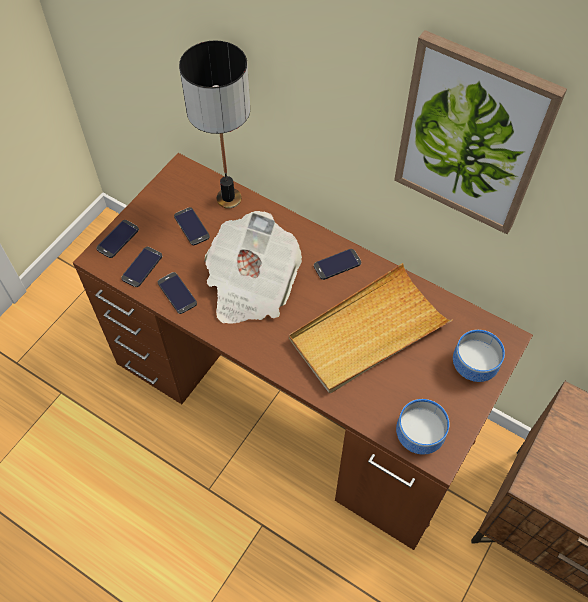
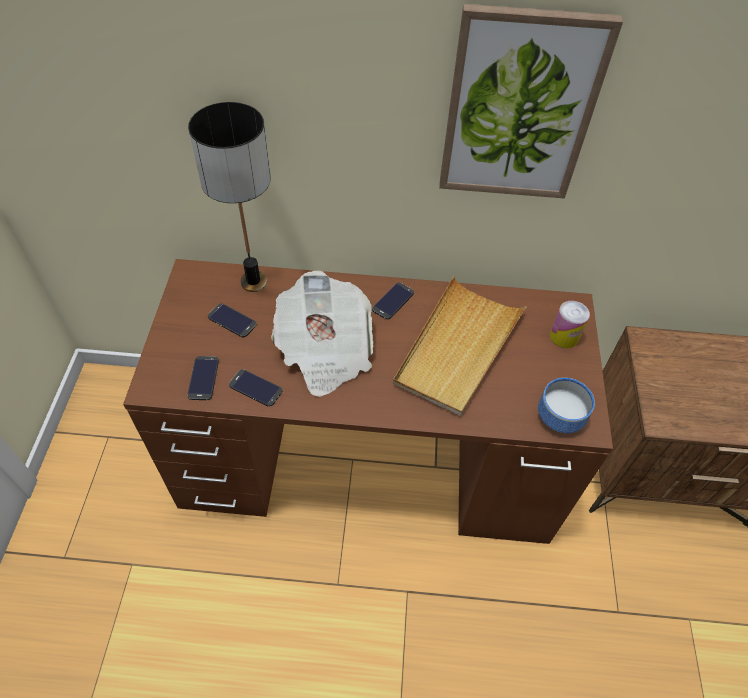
camera: 30 degrees left, 5 degrees down
phone [97,220,139,258] -> none
bowl [453,330,505,382] -> can [550,301,590,348]

